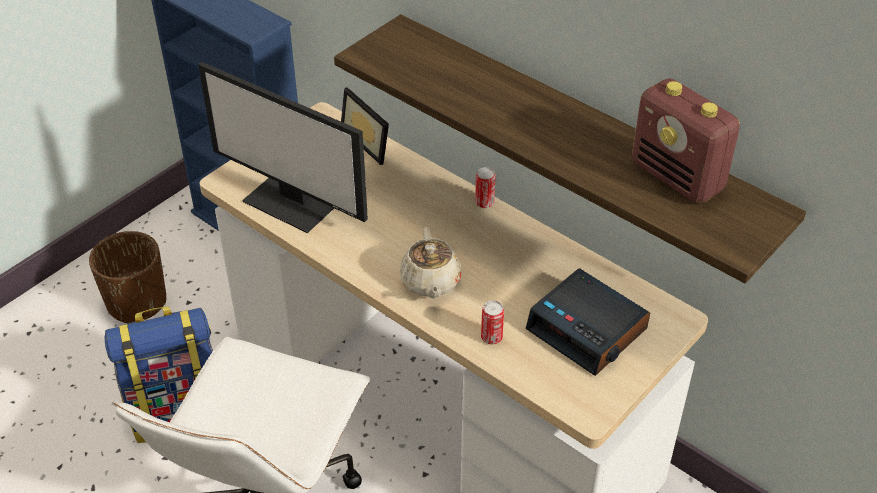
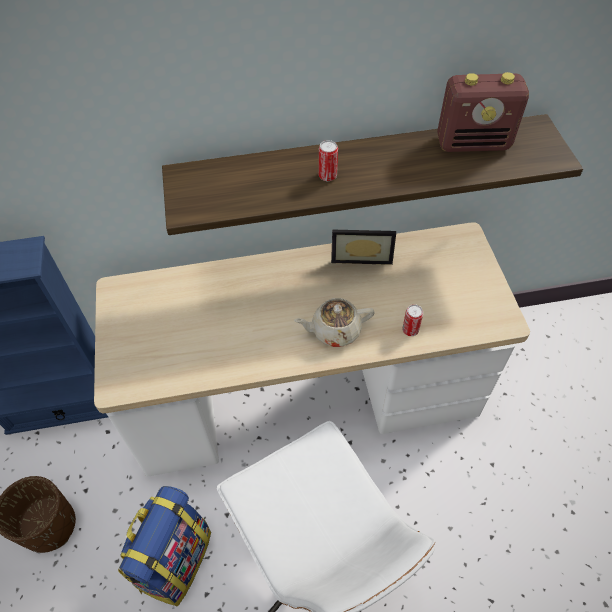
camera: 50 degrees left, 10 degrees up
monitor [198,62,368,233] -> none
picture frame [341,87,389,165] -> picture frame moved to [331,230,396,265]
beige teapot [400,227,462,298] -> beige teapot turned 135 degrees clockwise [294,298,374,347]
can [475,167,496,208] -> can moved to [319,140,338,181]
alarm clock [526,268,650,376] -> none

